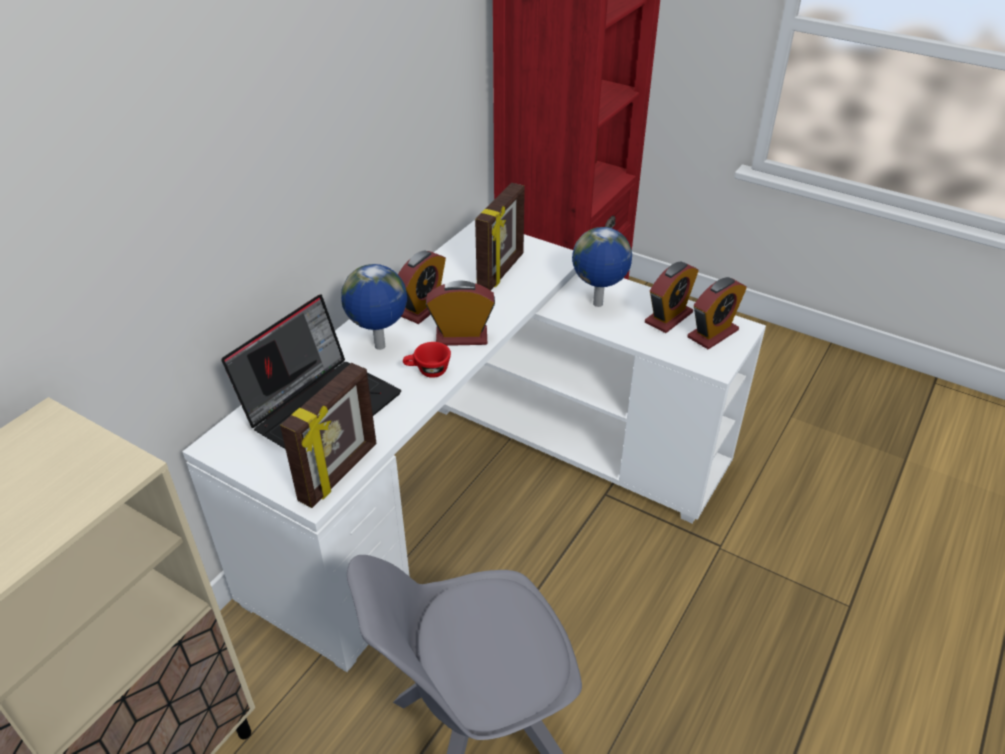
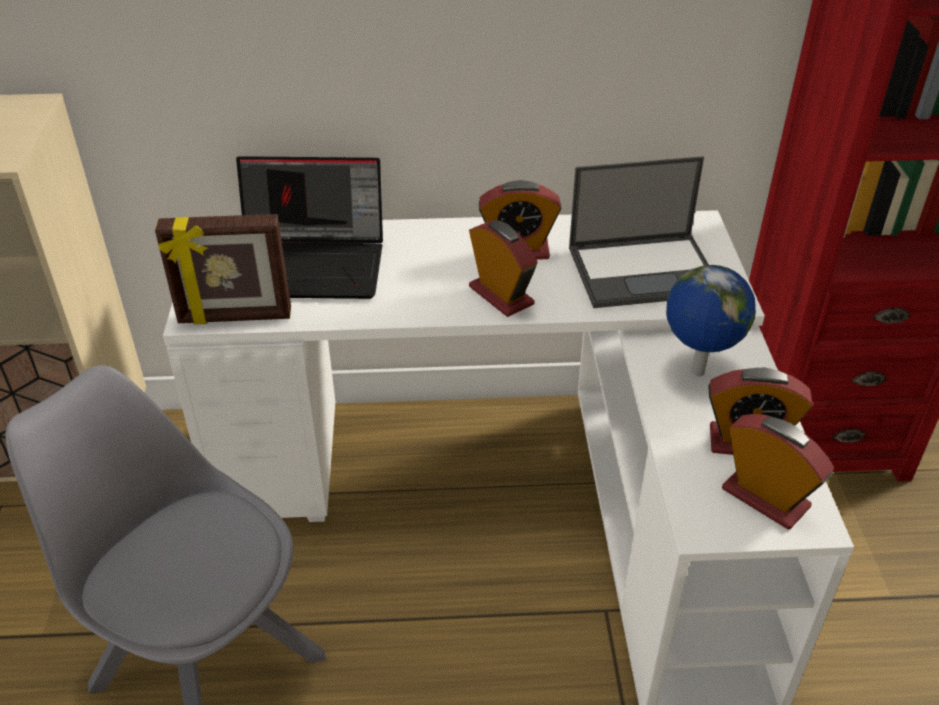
camera: 55 degrees right, 0 degrees up
globe [341,264,407,350] -> none
red cup [403,342,451,378] -> none
picture frame [475,183,525,291] -> laptop [569,156,709,308]
alarm clock [688,277,747,349] -> alarm clock turned 150 degrees counterclockwise [722,414,834,529]

